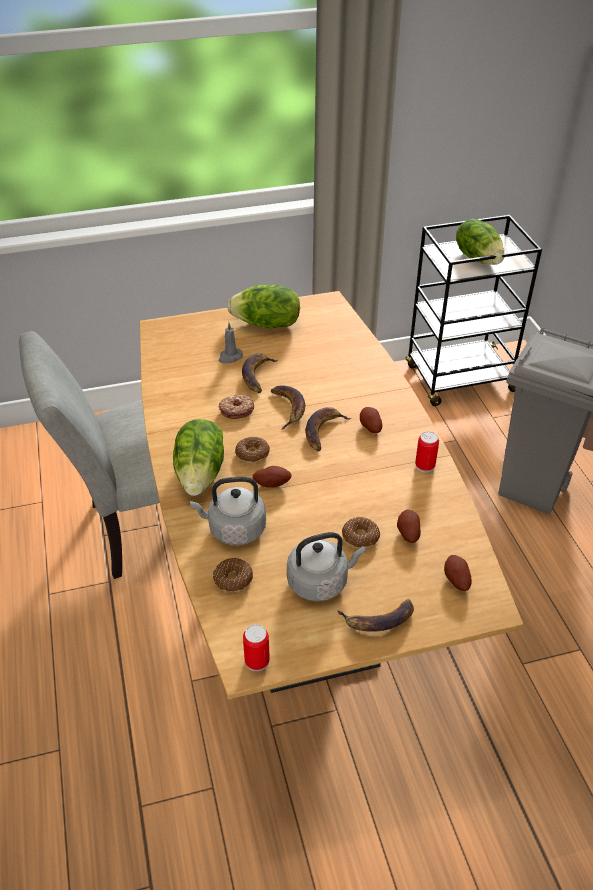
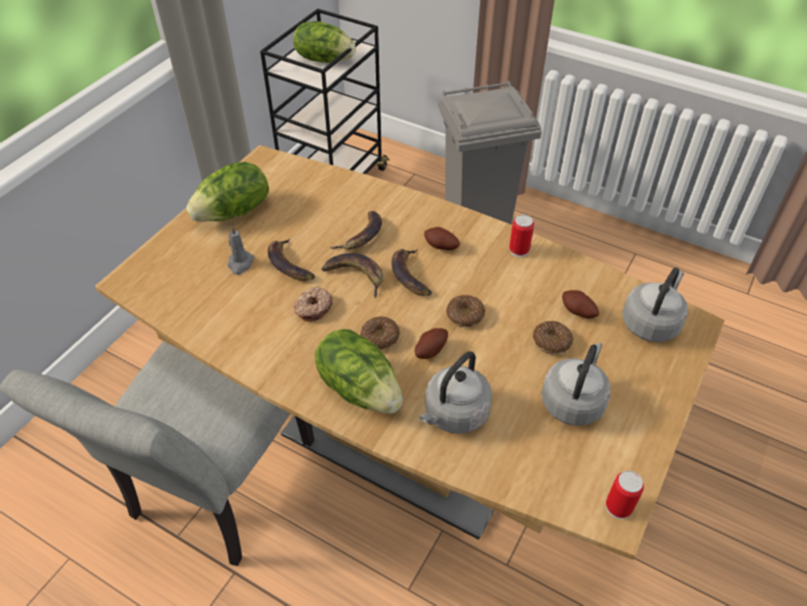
camera: 45 degrees left, 5 degrees up
donut [213,558,253,593] -> donut moved to [446,295,485,327]
banana [337,599,414,632] -> banana moved to [330,211,382,250]
potato [444,555,472,591] -> grey kettle [622,268,688,342]

